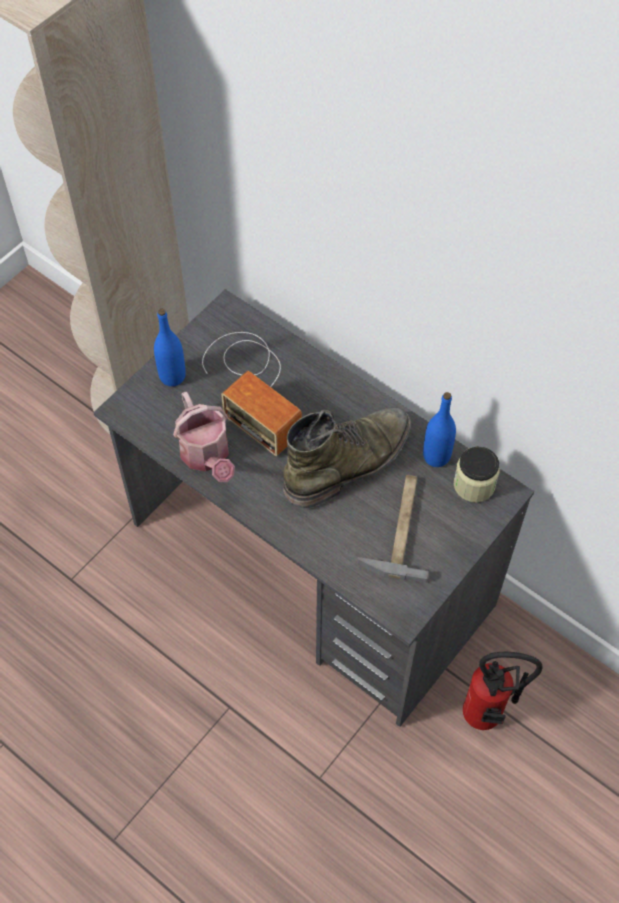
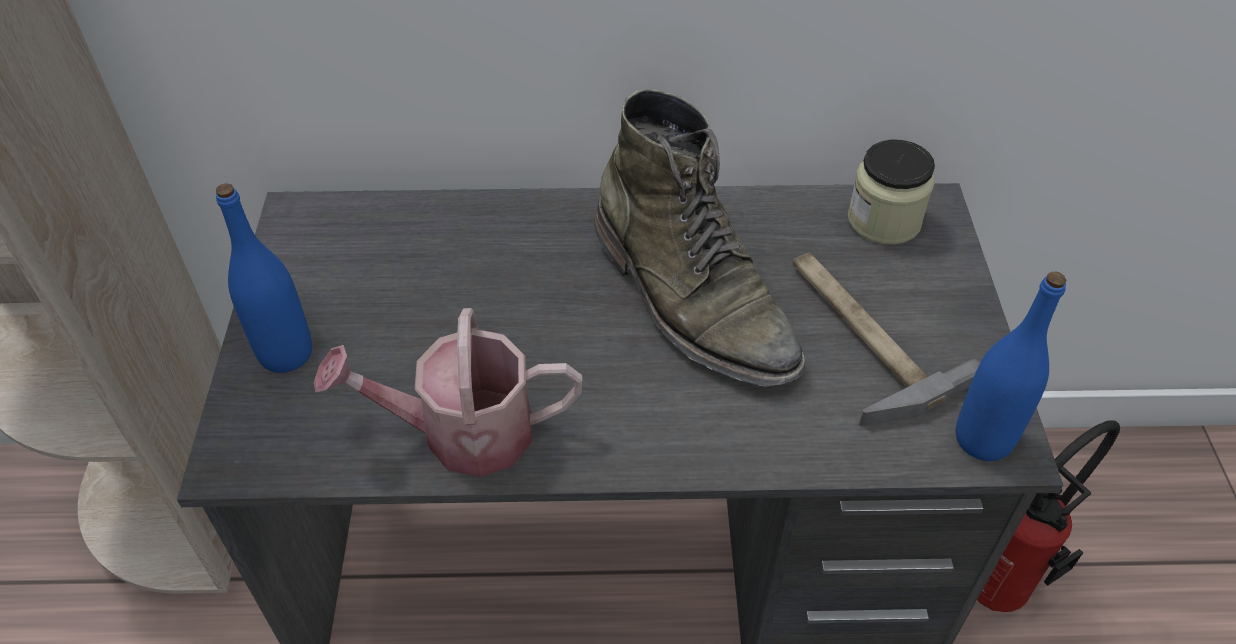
camera: 40 degrees left, 10 degrees down
watering can [173,392,235,482] -> watering can turned 150 degrees clockwise [314,308,582,477]
radio [202,332,302,456] -> none
green boot [283,407,411,508] -> green boot turned 135 degrees clockwise [594,89,805,387]
blue bottle [423,392,456,467] -> blue bottle moved to [956,272,1066,461]

